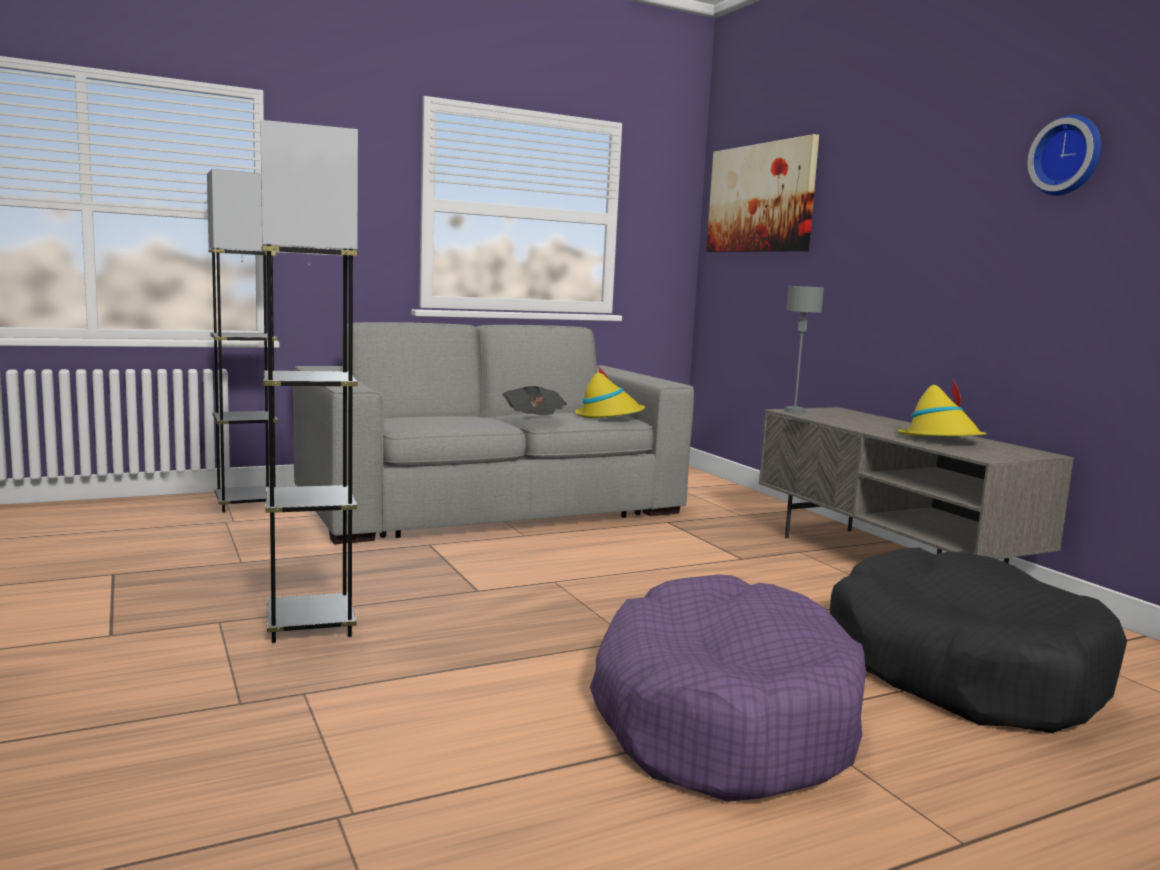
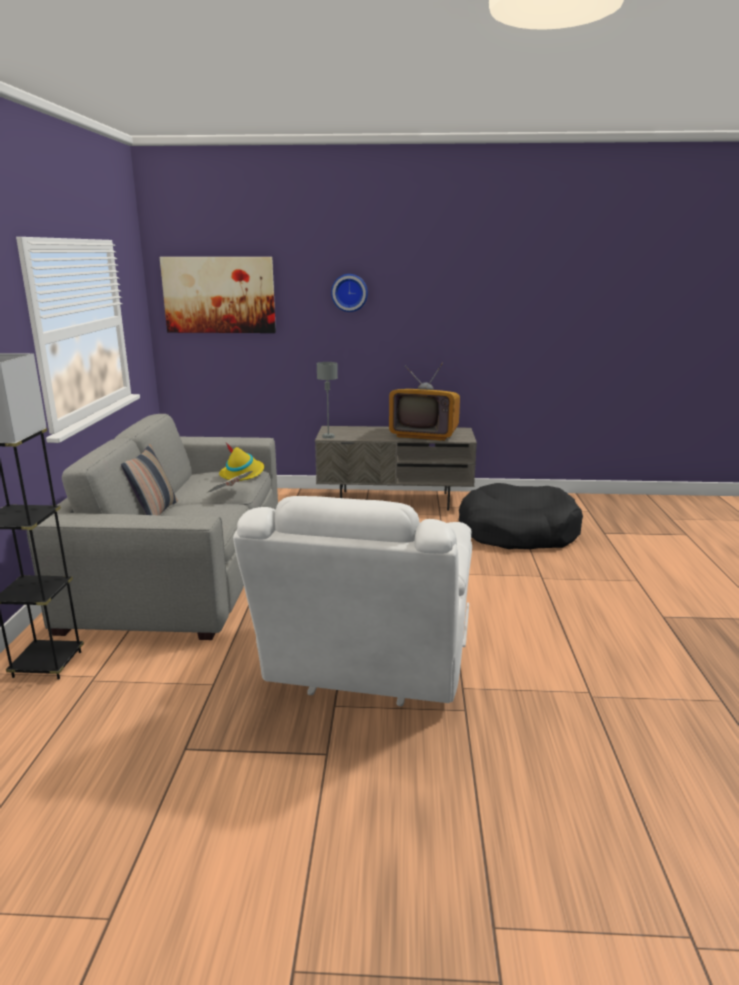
camera: 60 degrees left, 10 degrees up
grey floor lamp [260,120,358,643] -> white armchair [233,496,472,706]
purple dog bed [590,575,866,802] -> none
yellow hat [898,379,987,436] -> television [389,363,460,441]
wall clock [1027,115,1101,196] -> wall clock moved to [331,274,368,312]
none -> pillow [121,444,178,516]

